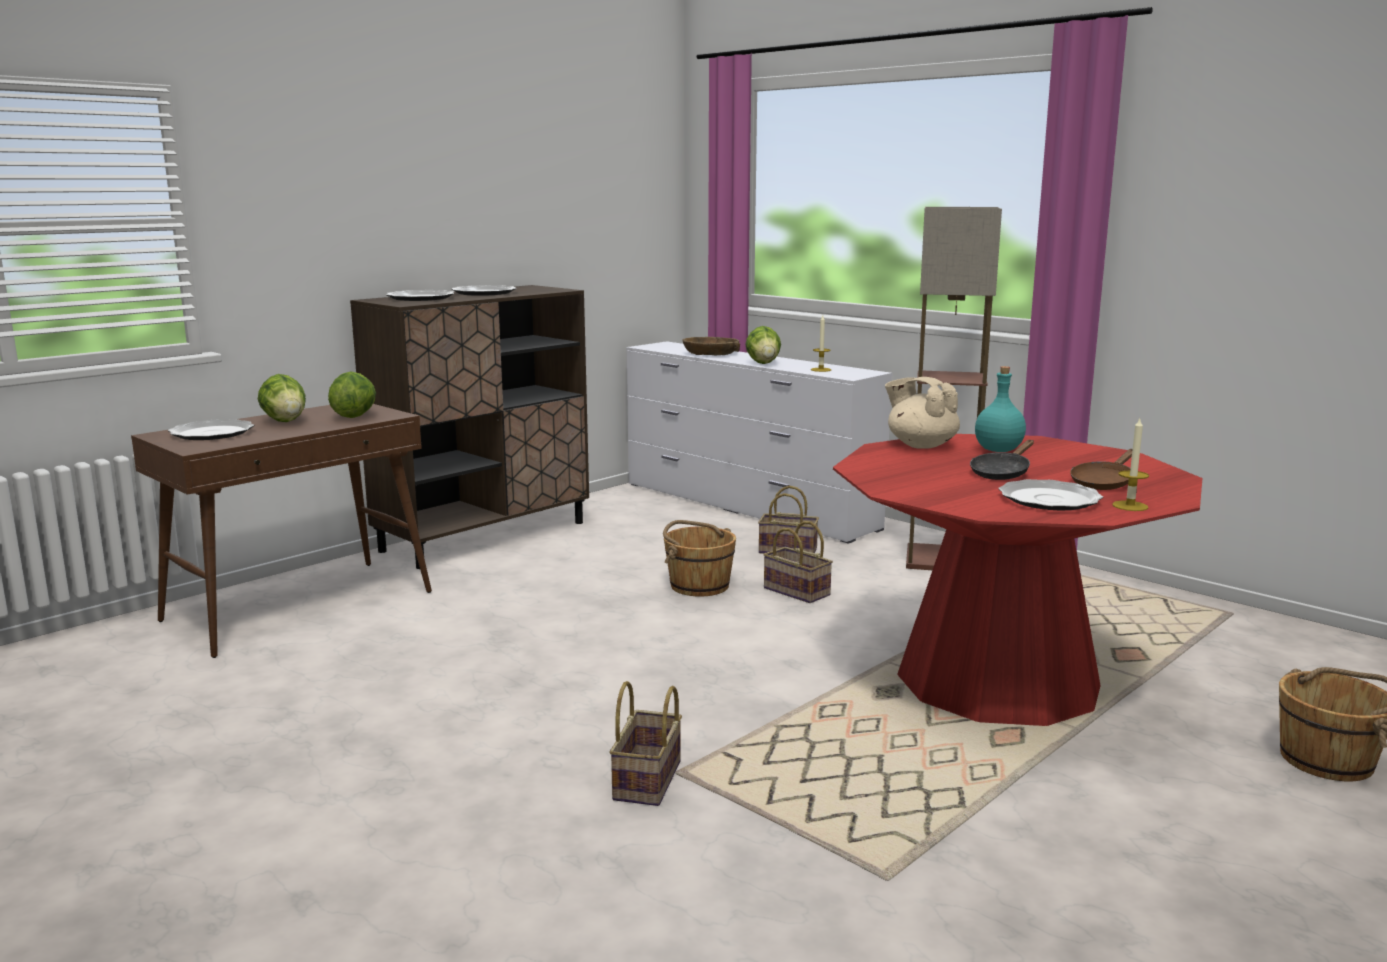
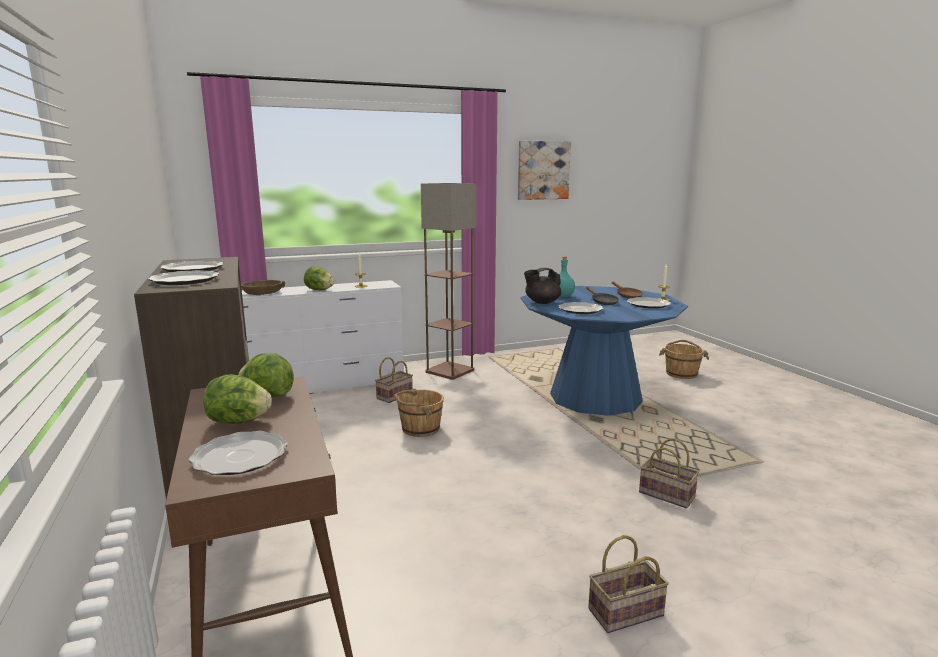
camera: 65 degrees left, 0 degrees up
basket [763,521,833,603] -> basket moved to [588,535,669,633]
red dining table [833,434,1202,726] -> blue dining table [520,286,688,416]
beige teapot [885,377,960,449] -> black teapot [524,268,562,304]
none -> picture [518,141,571,200]
none -> plate [559,302,603,314]

